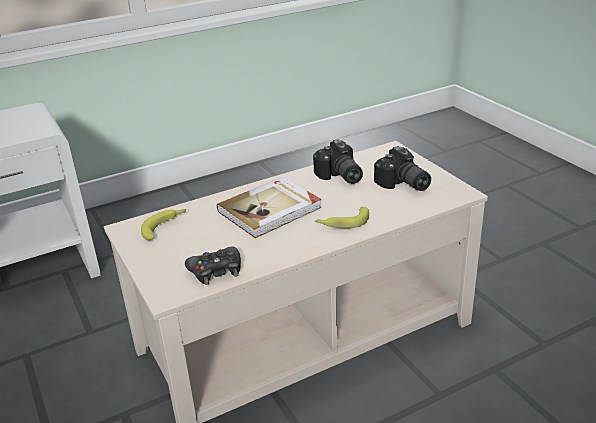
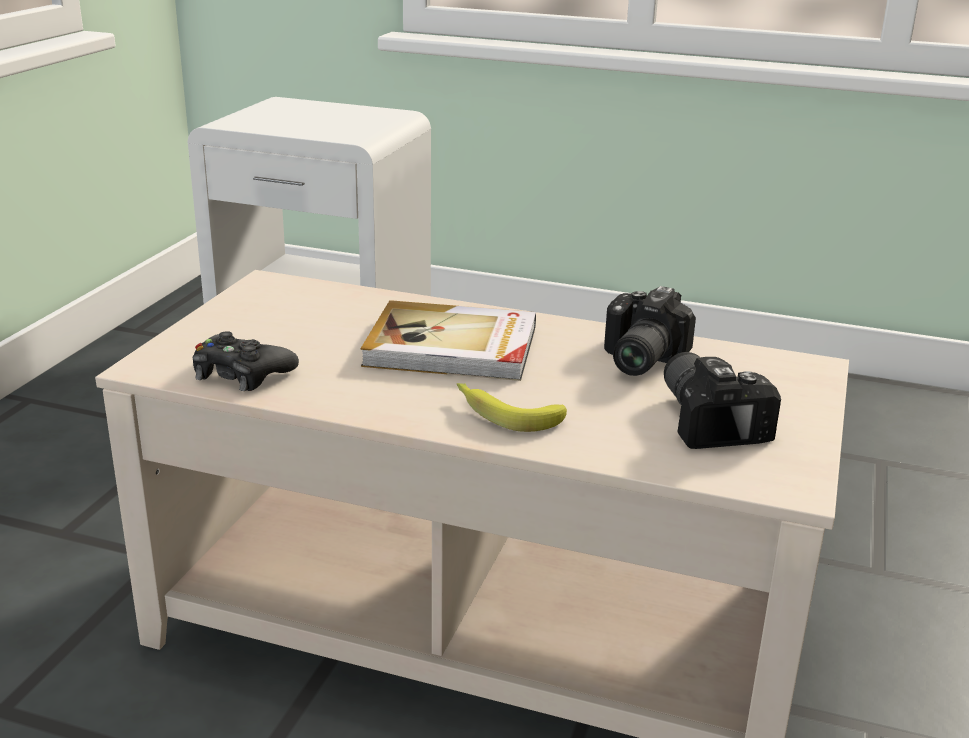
camera: 45 degrees right, 5 degrees down
banana [141,209,186,240] -> none
camera [374,146,431,191] -> camera turned 150 degrees clockwise [664,352,781,449]

